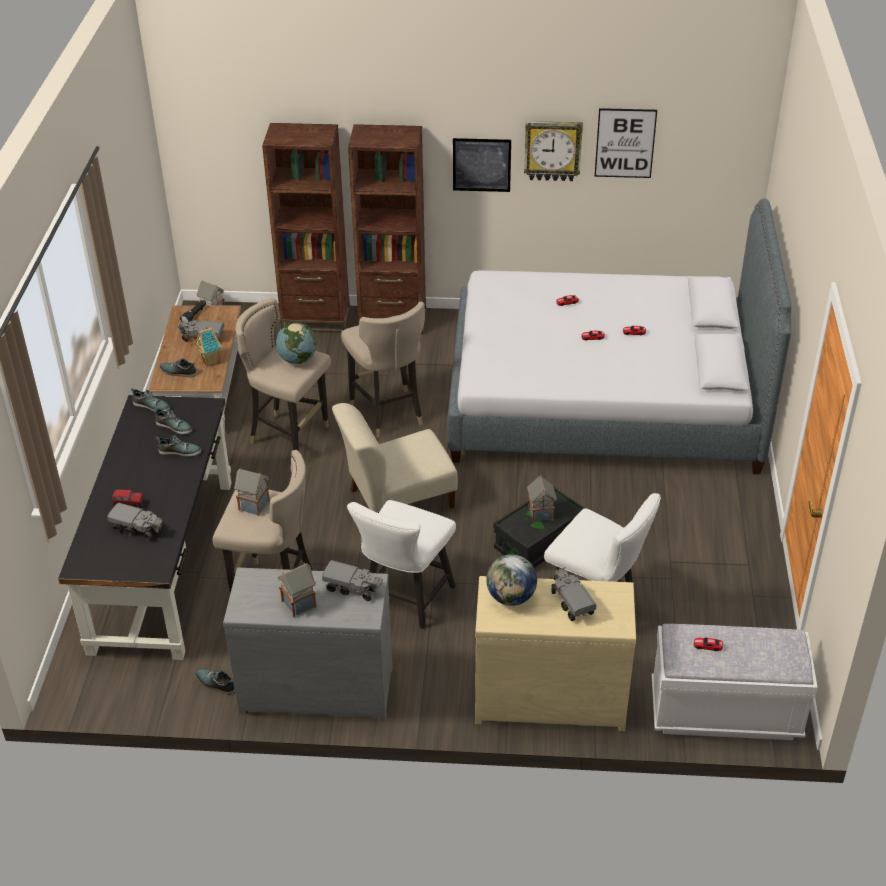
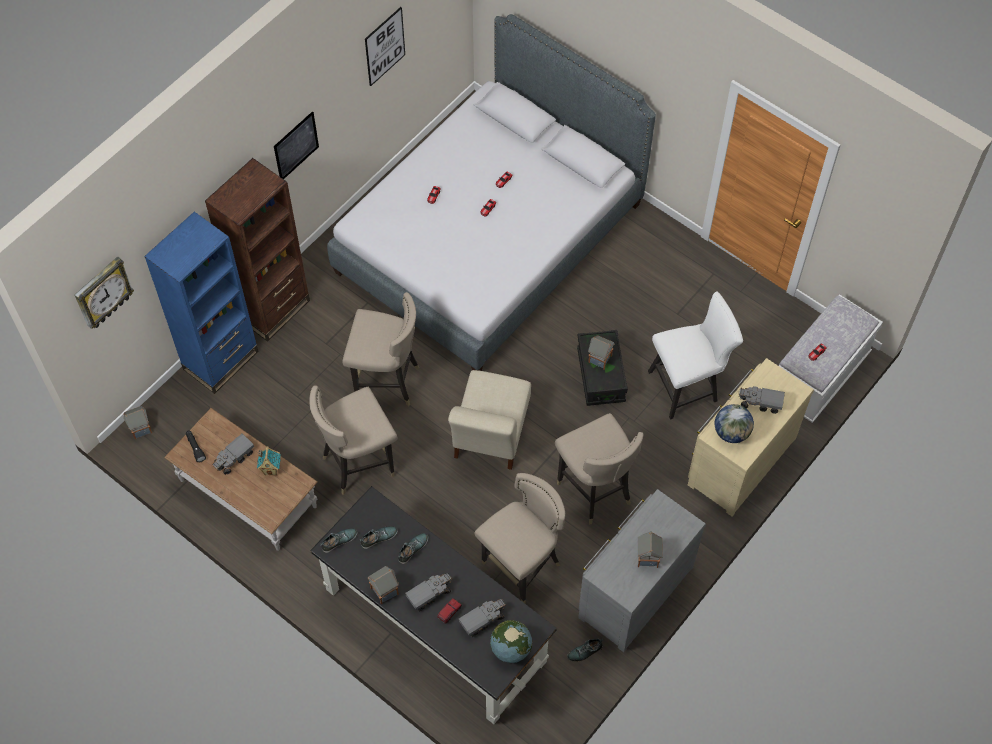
camera: 55 degrees left, 20 degrees up
shoe [160,358,197,377] -> none
toy house [234,467,270,516] -> toy house moved to [368,566,399,604]
brown bookcase [262,123,350,333] -> blue bookcase [144,212,259,394]
globe [276,322,317,364] -> globe moved to [490,620,532,663]
toy truck [322,560,383,602] -> toy truck moved to [405,572,451,611]
white chair [347,500,456,629] -> beige stool [555,413,644,524]
wall clock [524,121,583,181] -> wall clock moved to [75,256,134,329]

